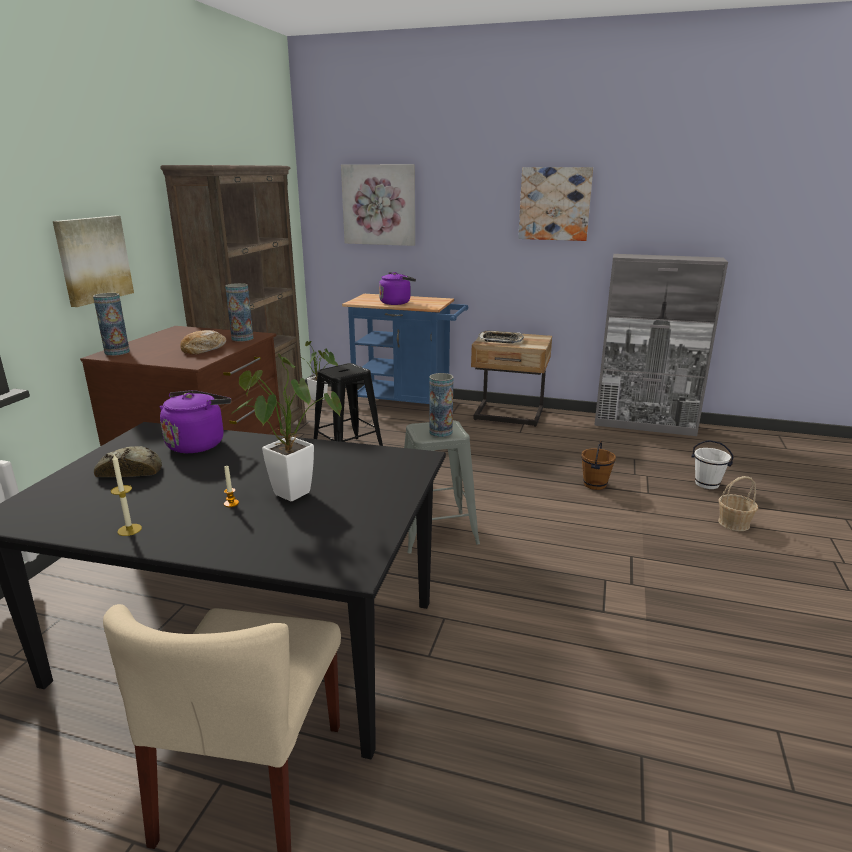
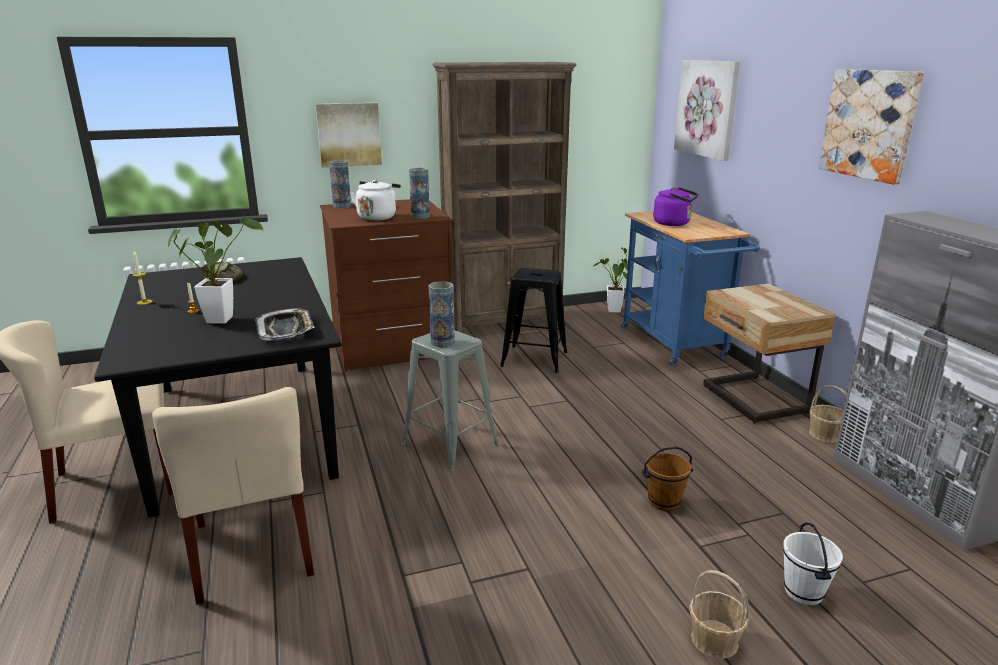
camera: 55 degrees right, 0 degrees up
purple kettle [160,390,231,453] -> none
bread [180,330,227,355] -> white kettle [350,180,401,221]
tray [478,331,524,344] -> tray moved to [255,308,315,341]
none -> beige chair [152,387,314,605]
none -> basket [809,385,847,443]

